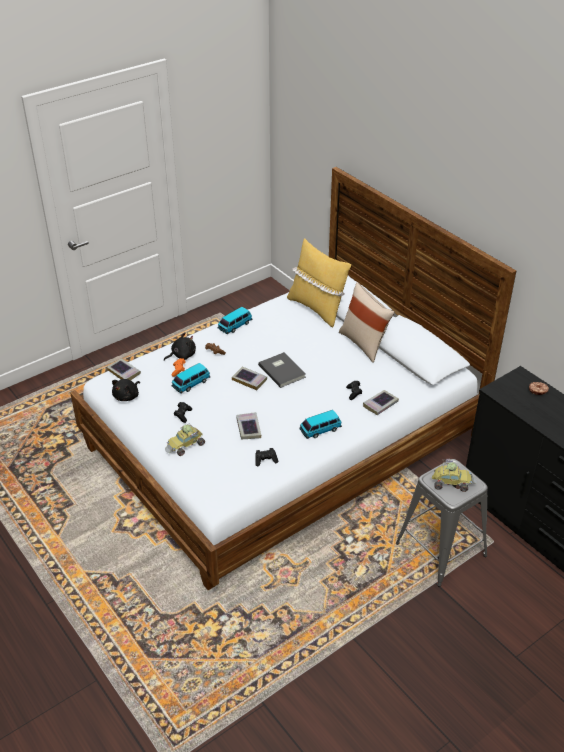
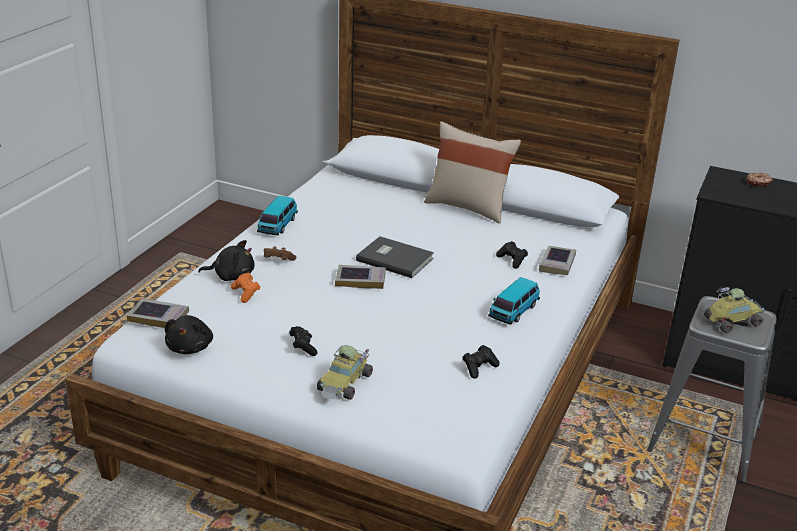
camera: 30 degrees left, 10 degrees down
black plush toy [164,332,196,361] -> black plush toy turned 60 degrees clockwise [198,240,255,281]
toy car [171,363,210,393] -> none
book [236,412,261,439] -> none
yellow pillow [287,238,351,327] -> none

